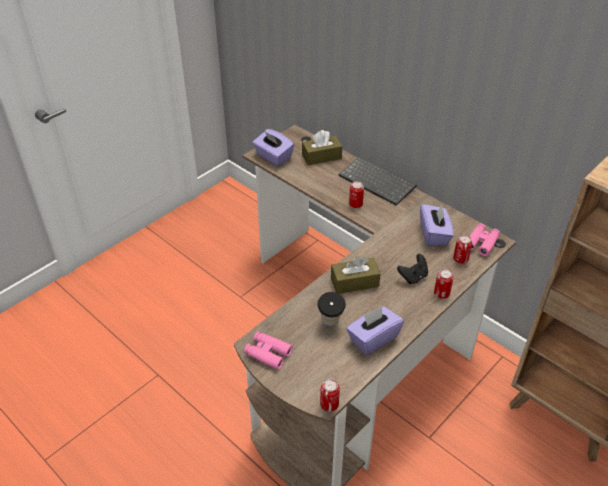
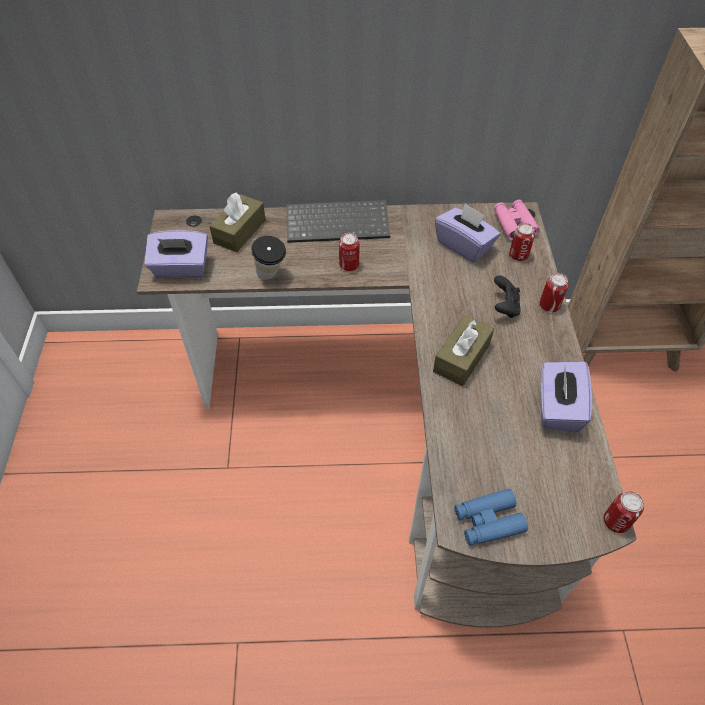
camera: 45 degrees left, 10 degrees up
pink binoculars [244,331,293,370] -> blue binoculars [454,489,528,546]
cup [317,292,346,326] -> cup moved to [251,236,286,280]

